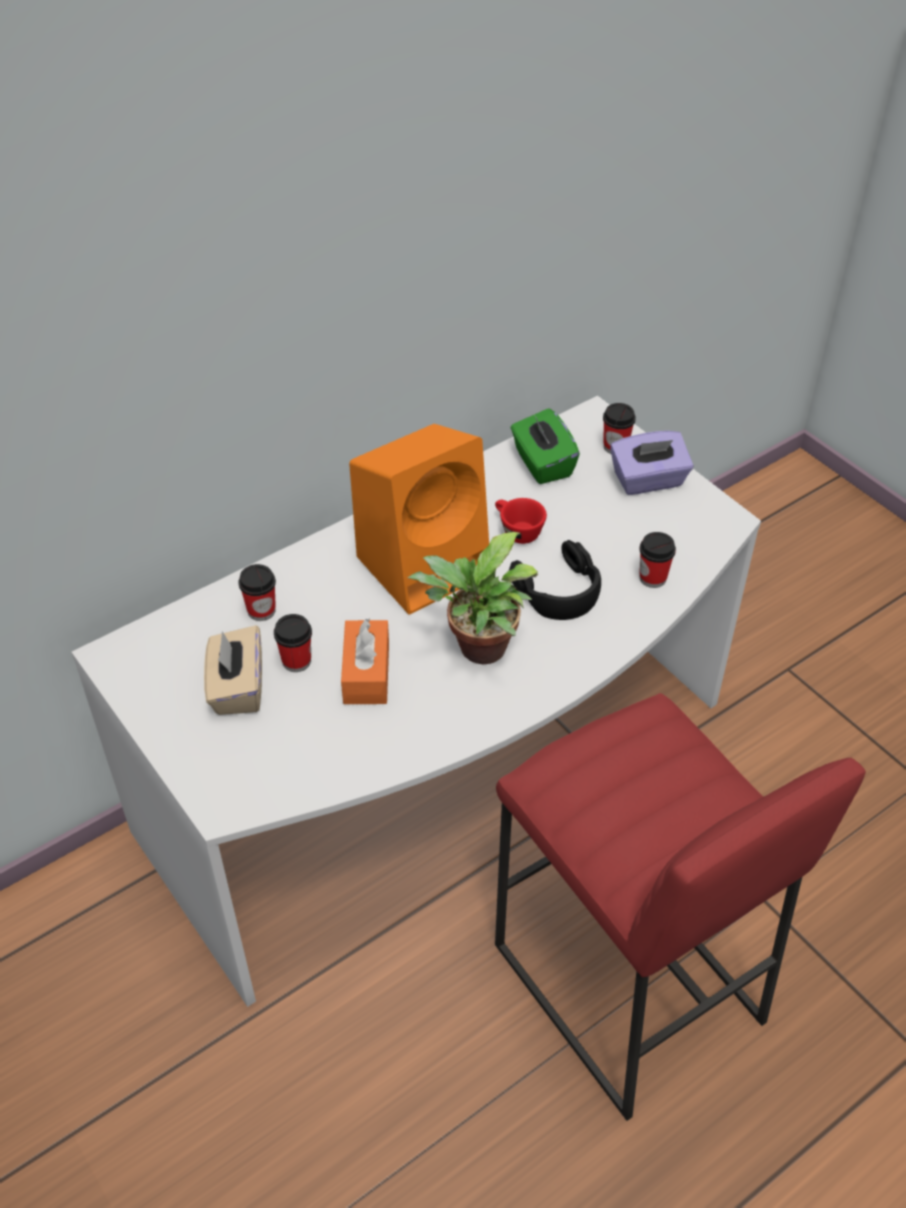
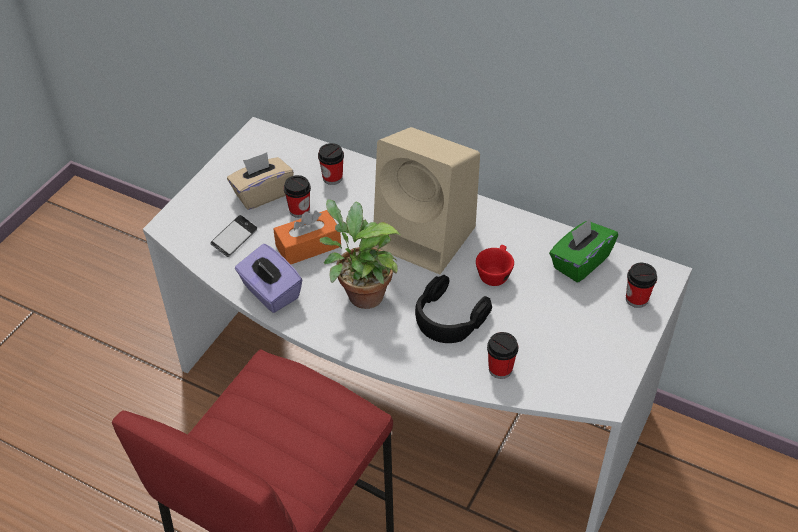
camera: 65 degrees right, 0 degrees up
orange speaker [349,424,489,615] -> beige speaker [374,127,480,274]
purple tissue box [610,431,693,495] -> purple tissue box moved to [235,244,302,313]
none -> phone [210,215,257,257]

